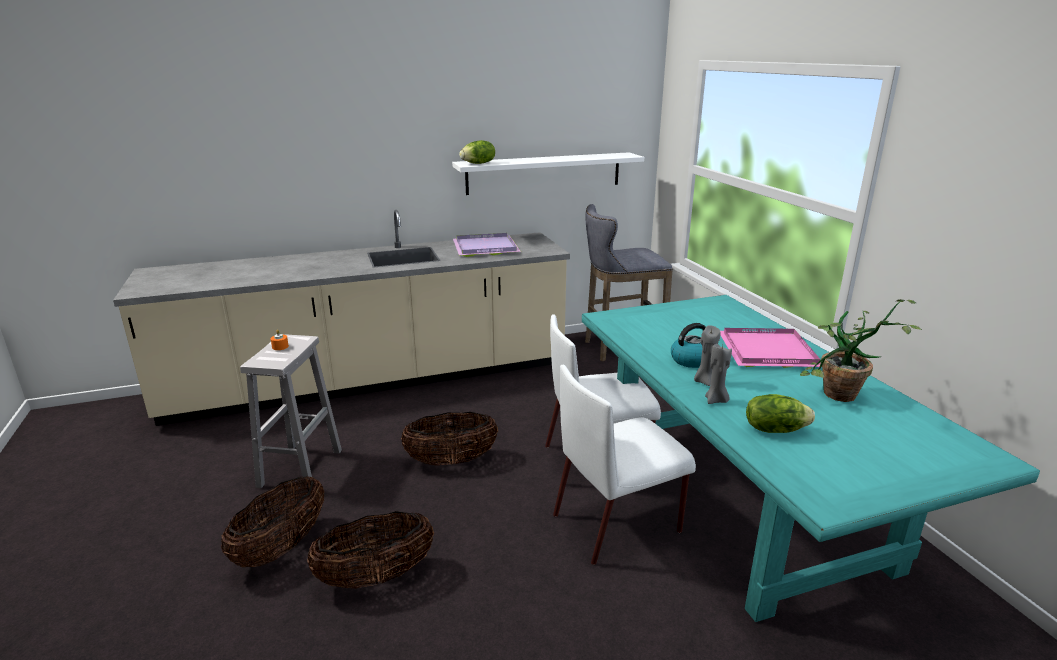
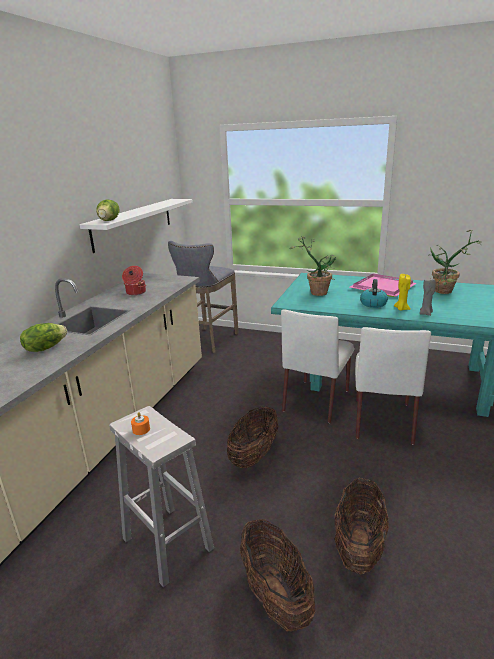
camera: 50 degrees left, 0 degrees up
purple tray [453,233,521,257] -> cooking pot [122,266,146,295]
grey candle [694,325,721,386] -> yellow candle [394,274,411,311]
lettuce [746,394,815,433] -> lettuce moved to [20,323,67,352]
none -> potted plant [290,236,336,296]

